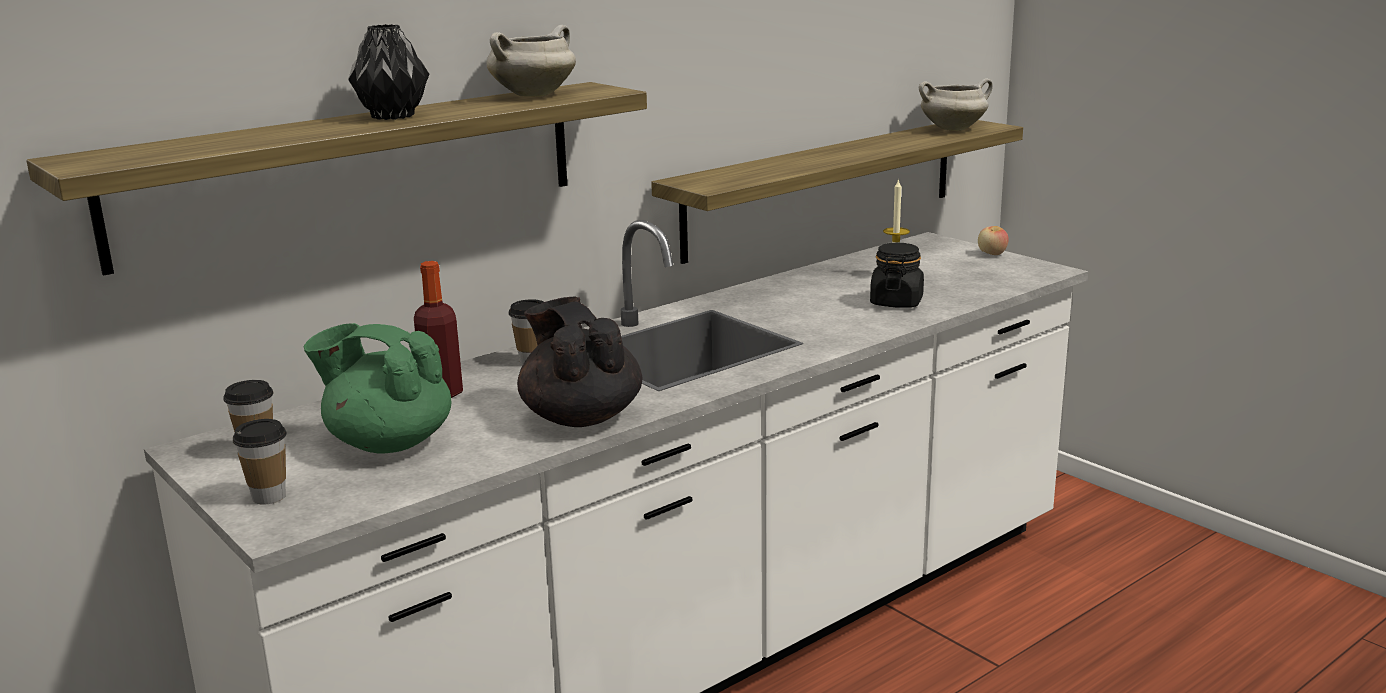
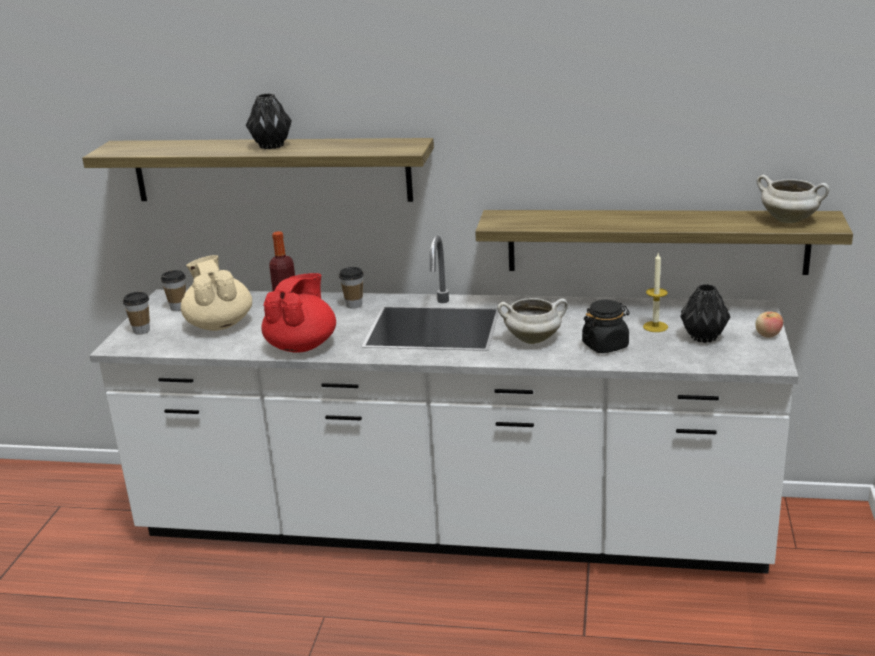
camera: 50 degrees right, 5 degrees up
green teapot [303,323,451,454] -> beige teapot [181,255,252,331]
white cooking pot [486,25,576,97] -> white cooking pot moved to [498,298,568,344]
black teapot [517,296,642,427] -> red teapot [261,273,336,353]
none -> black vase [680,284,730,343]

